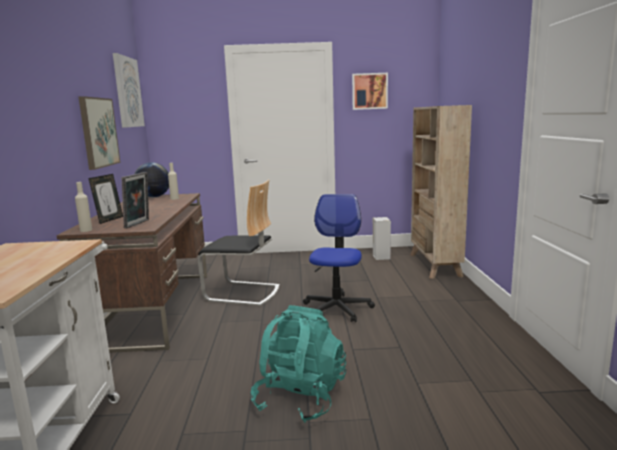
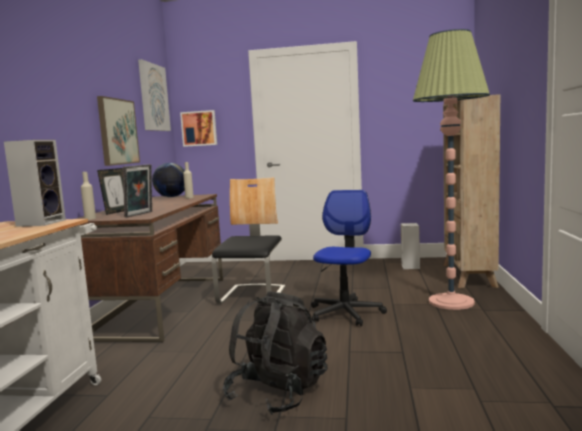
camera: 10 degrees right, 5 degrees down
chair [198,180,280,306] -> chair turned 105 degrees counterclockwise [212,177,286,304]
turquoise backpack [250,305,346,423] -> black backpack [222,291,328,415]
picture [352,73,388,110] -> picture moved to [180,110,217,147]
none -> speaker [4,140,66,227]
none -> floor lamp [413,29,490,310]

